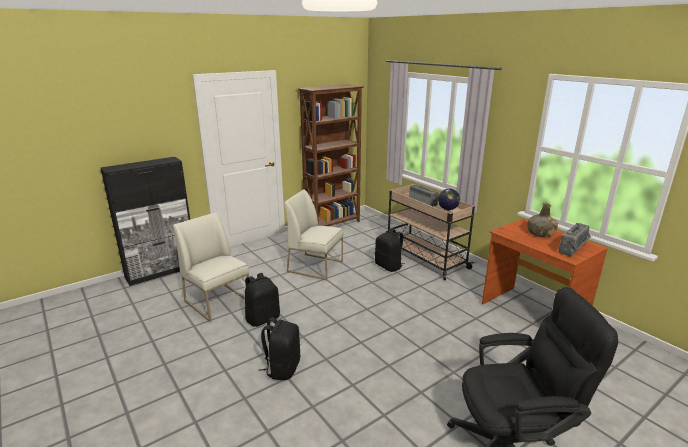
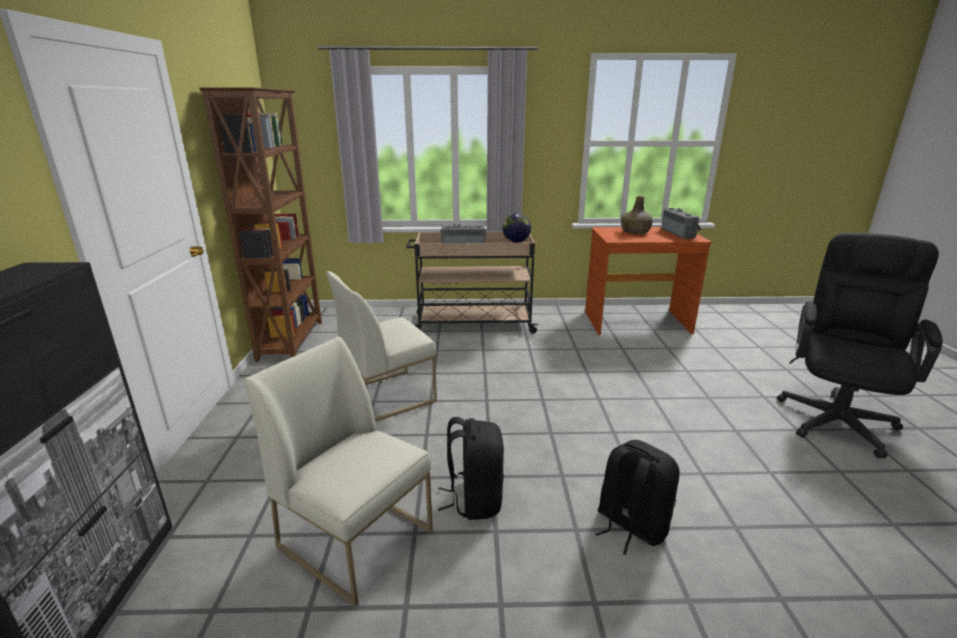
camera: 55 degrees left, 0 degrees up
white chair [173,212,249,322] -> white chair turned 45 degrees clockwise [244,336,433,607]
black backpack [375,229,405,272] -> none

